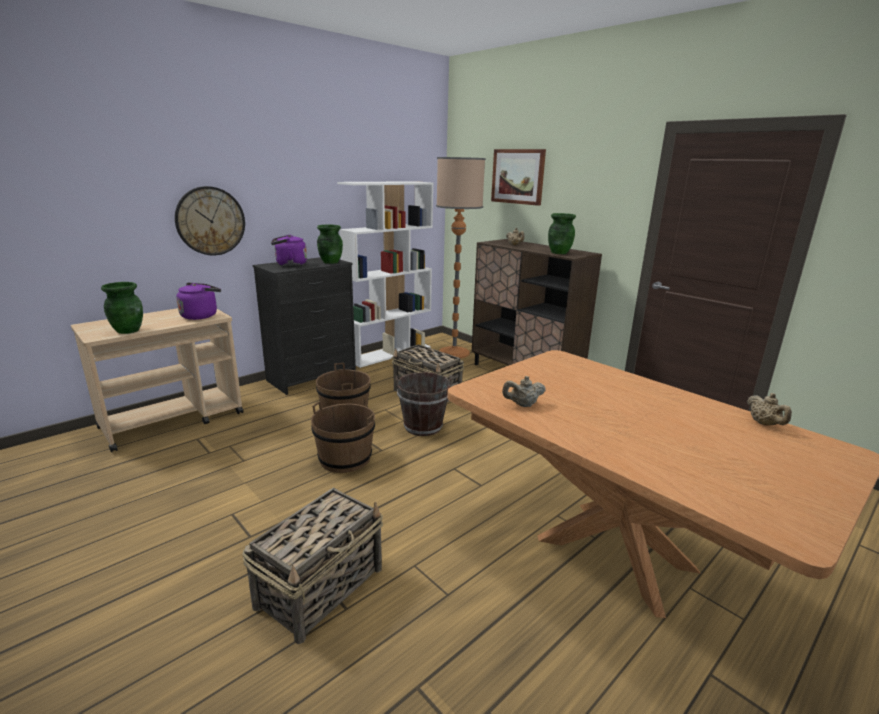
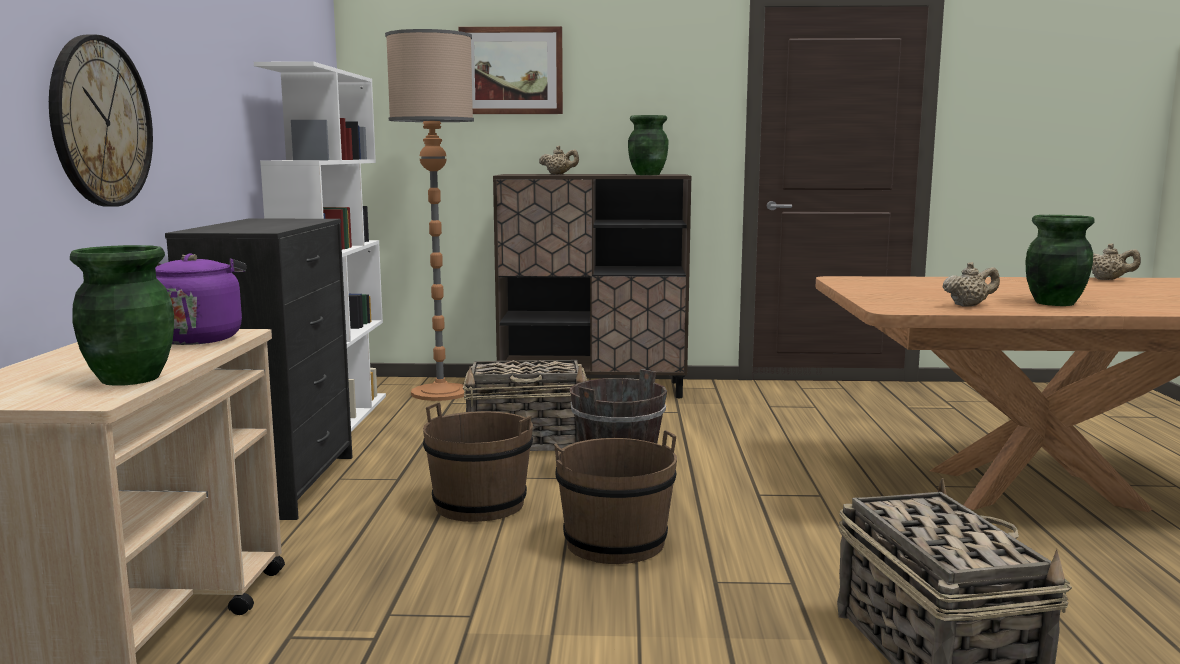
camera: 45 degrees left, 10 degrees down
purple kettle [271,234,307,266] -> none
green vase [317,225,343,264] -> green vase moved to [1026,215,1095,306]
beige teapot [502,376,546,407] -> beige teapot turned 135 degrees counterclockwise [942,262,1000,307]

